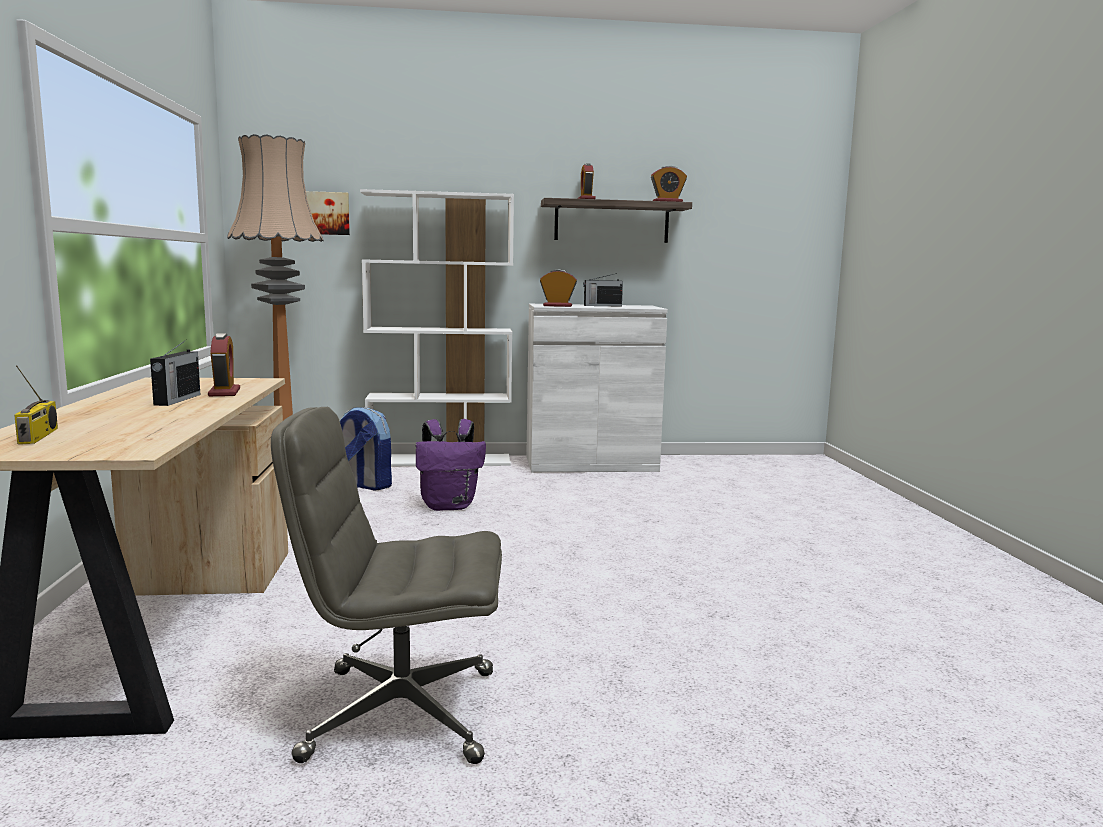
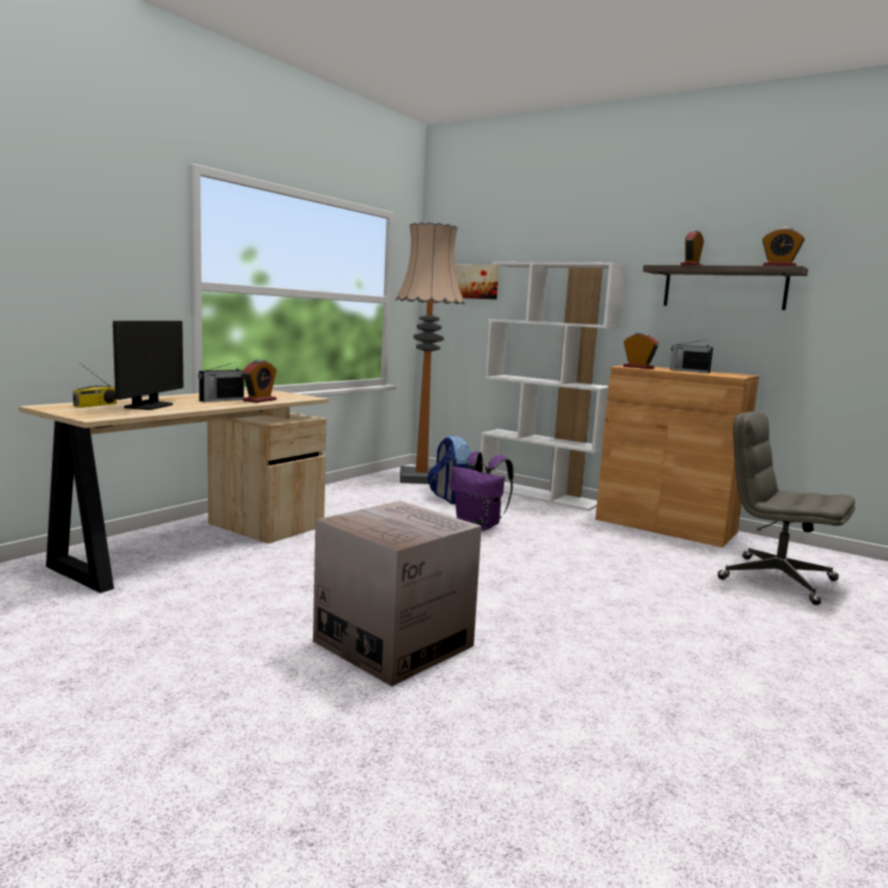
camera: 40 degrees right, 0 degrees up
grey office chair [271,407,502,764] -> grey office chair moved to [717,412,855,605]
white cabinet [526,304,668,472] -> brown cabinet [595,365,759,547]
none -> monitor [113,321,183,410]
none -> cardboard box [313,501,482,686]

